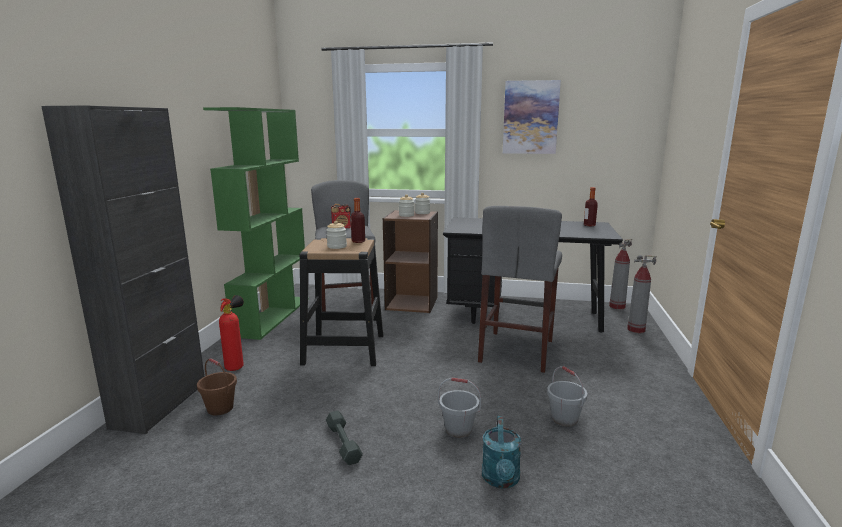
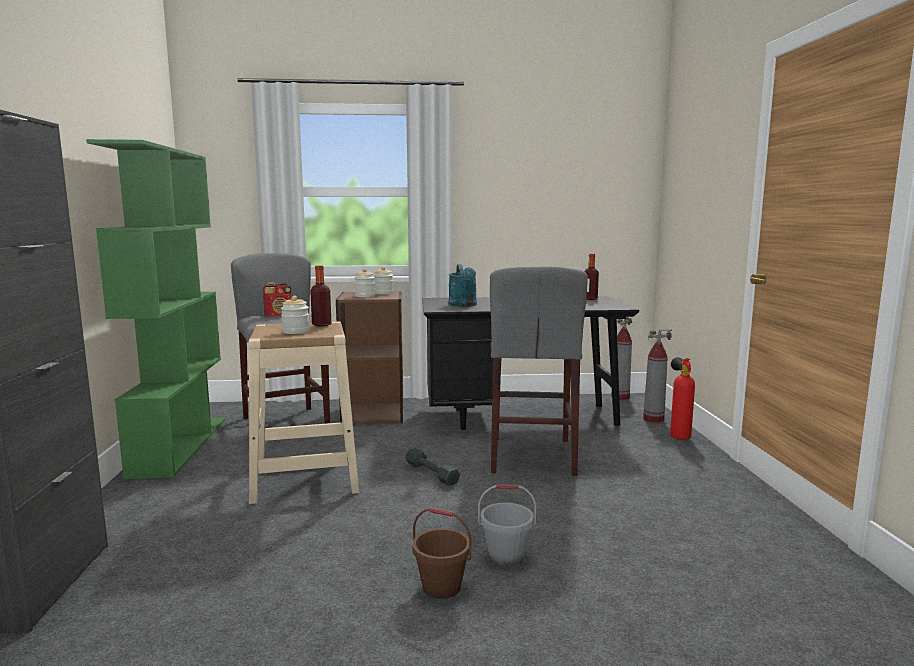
camera: 15 degrees left, 5 degrees down
brown bucket [197,358,237,415] -> brown bucket moved to [412,508,471,599]
fire extinguisher [219,295,244,371] -> fire extinguisher moved to [670,357,695,440]
black stool [299,238,383,366] -> beige stool [248,321,359,504]
grey dumbbell [326,411,363,465] -> grey dumbbell moved to [405,448,460,486]
turquoise watering can [482,416,521,488] -> turquoise watering can moved to [449,264,477,307]
picture [503,80,561,154] -> none
grey bucket [547,366,588,427] -> none

